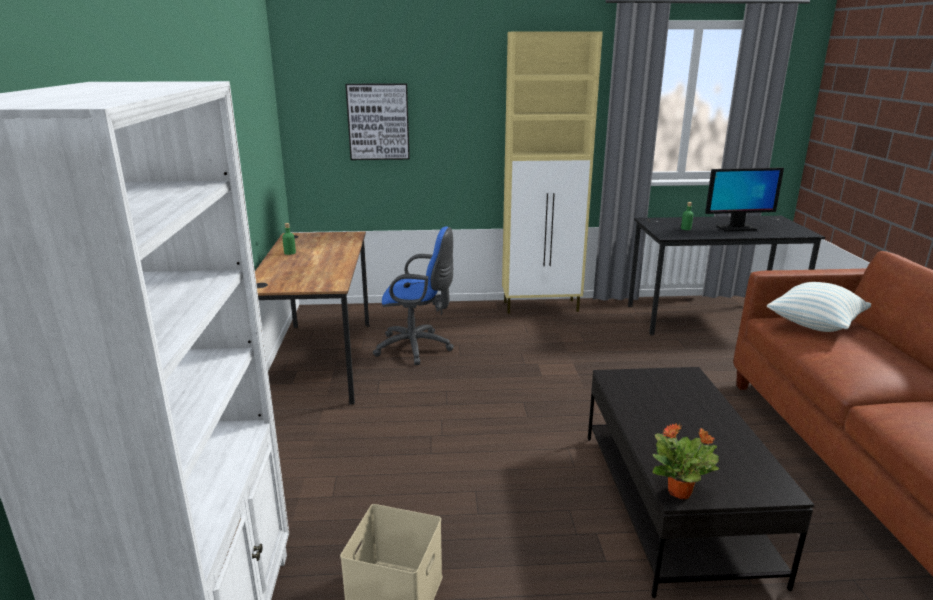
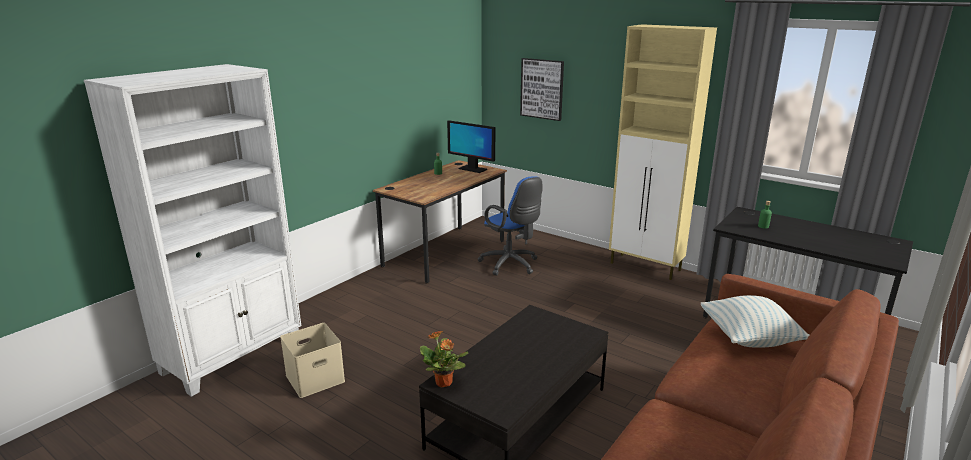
camera: 40 degrees right, 0 degrees up
monitor [705,167,784,232] -> monitor moved to [447,120,495,173]

